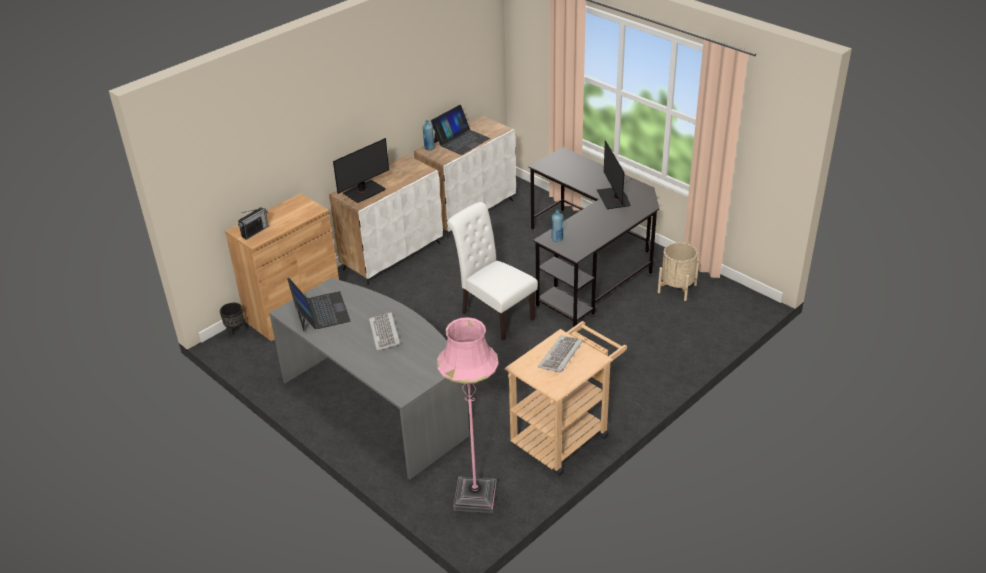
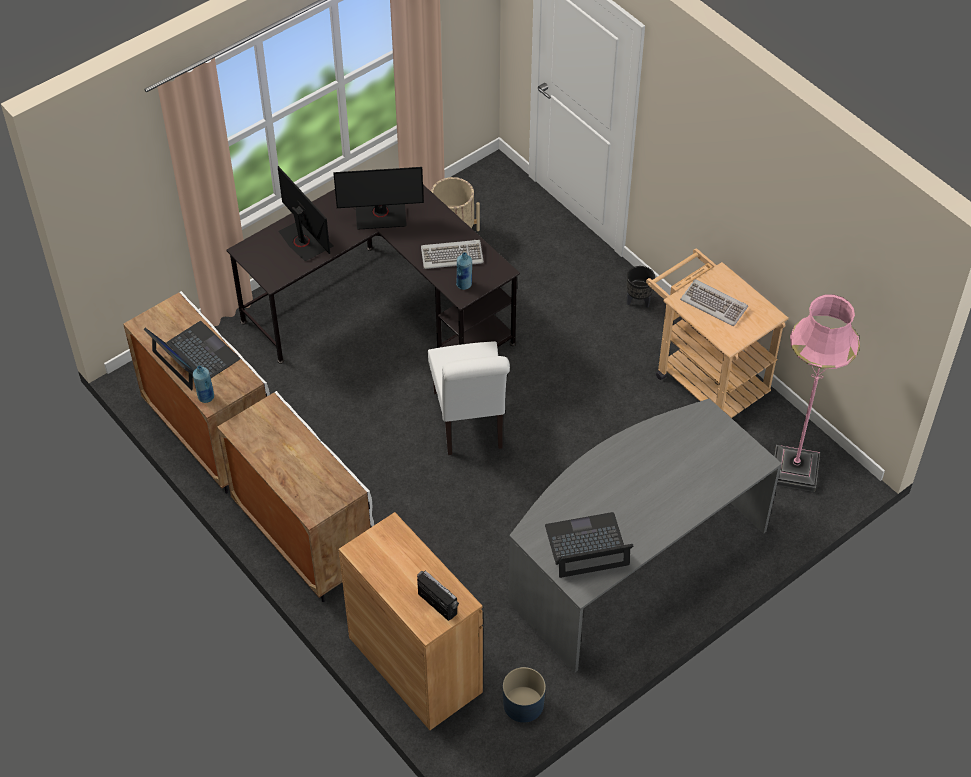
camera: 85 degrees left, 15 degrees up
black planter [220,303,246,338] -> black planter moved to [627,266,655,308]
monitor [333,138,389,203] -> monitor moved to [278,166,334,261]
keyboard [369,312,400,351] -> keyboard moved to [421,240,484,269]
white chair [447,202,538,341] -> white chair turned 60 degrees counterclockwise [428,341,510,455]
none -> blue planter [503,667,546,723]

